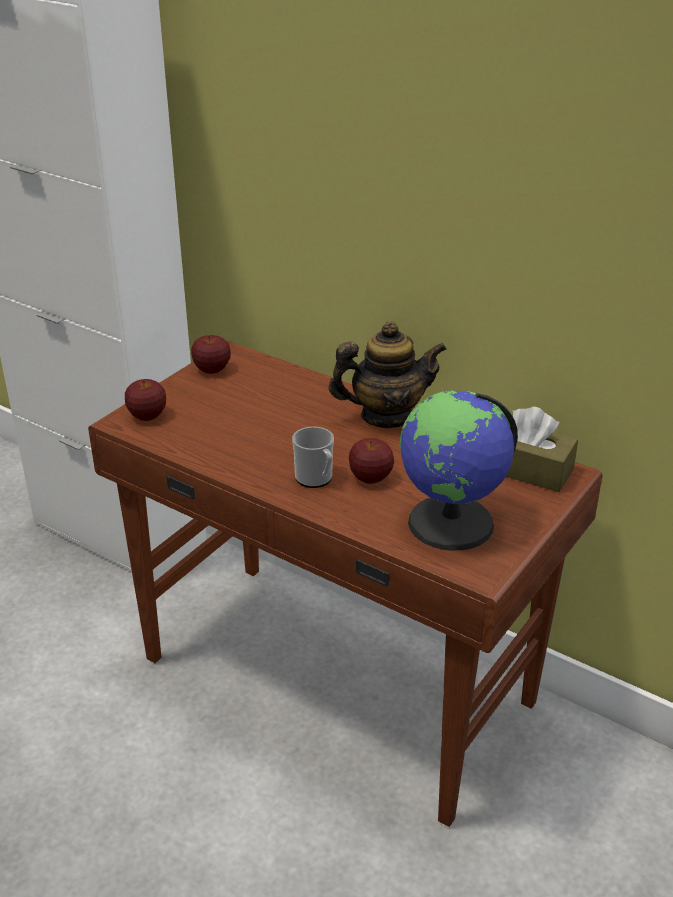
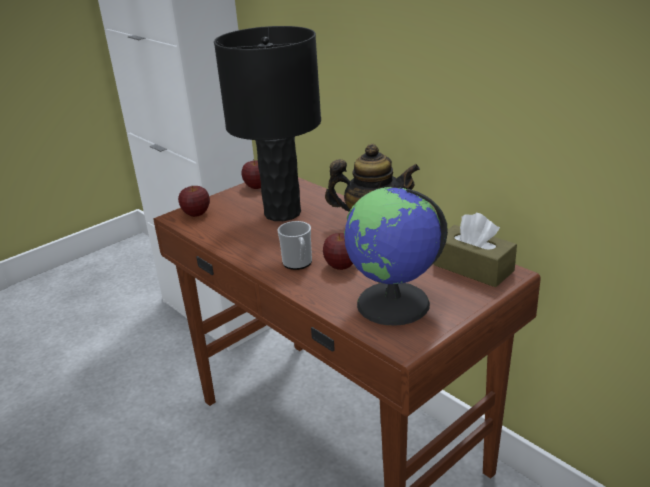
camera: 15 degrees right, 5 degrees down
none -> black table lamp [214,26,321,221]

